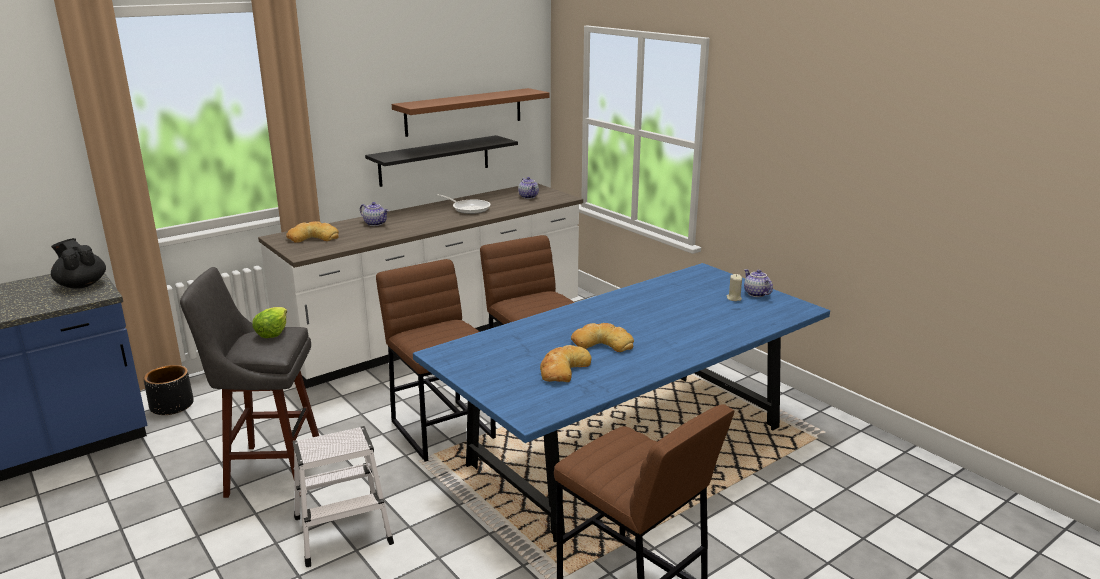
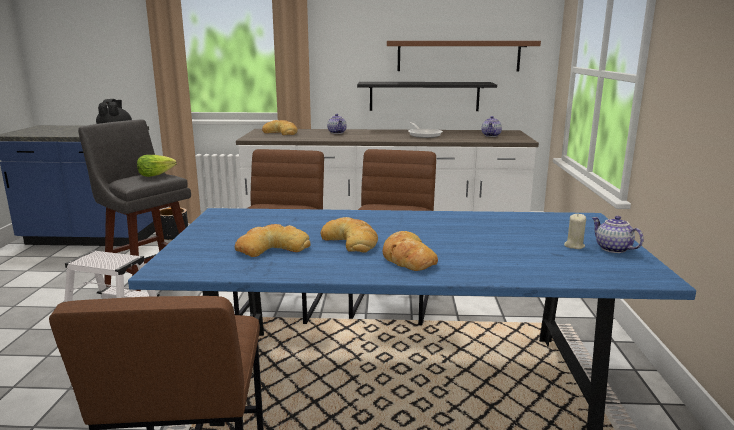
camera: 40 degrees right, 5 degrees down
teapot [744,269,773,297] -> teapot turned 45 degrees counterclockwise [591,216,644,253]
none -> bread [383,231,438,271]

